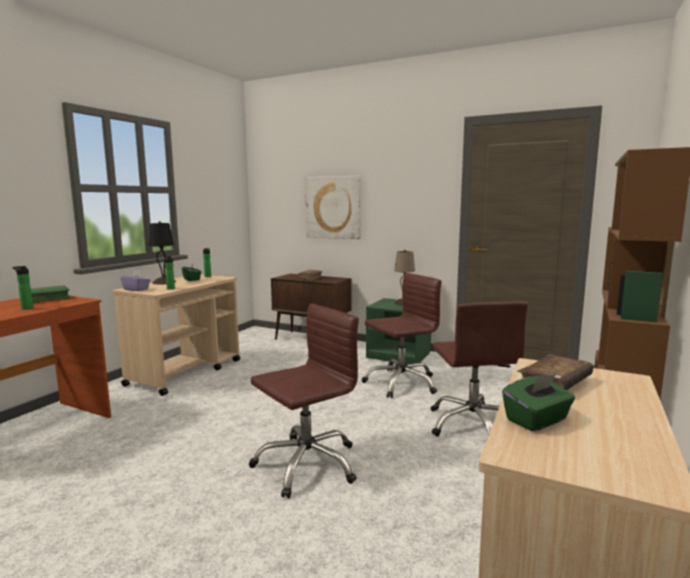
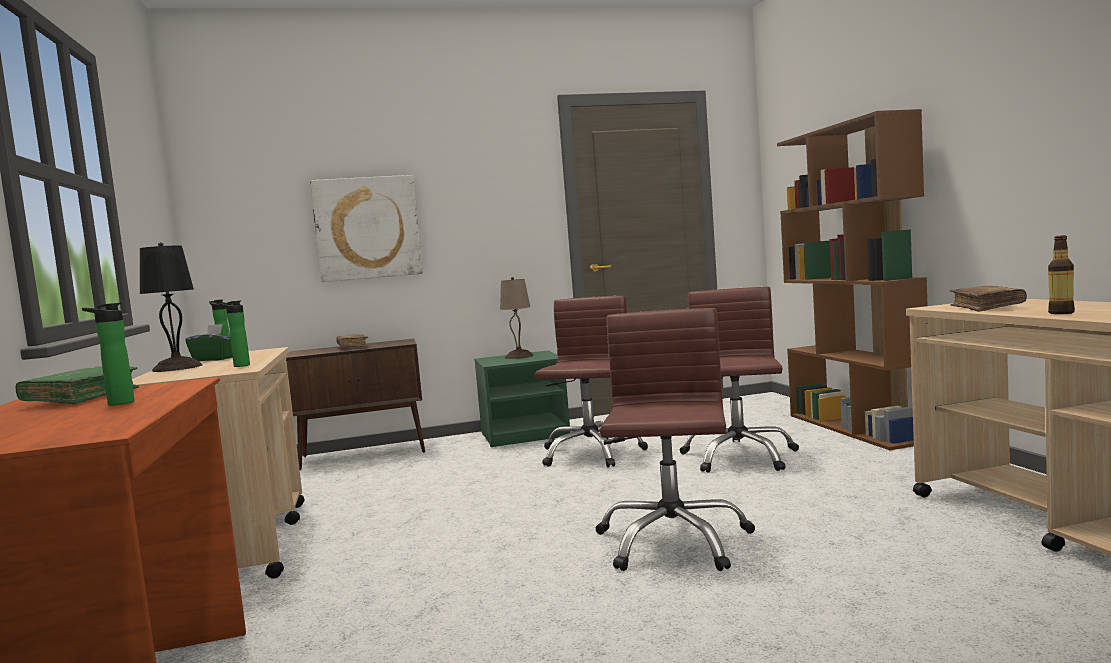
camera: 40 degrees left, 5 degrees down
purple tissue box [120,270,150,291] -> none
brown office chair [431,302,528,437] -> brown office chair turned 120 degrees counterclockwise [680,287,799,473]
green tissue box [502,374,575,432] -> bottle [1048,235,1075,314]

